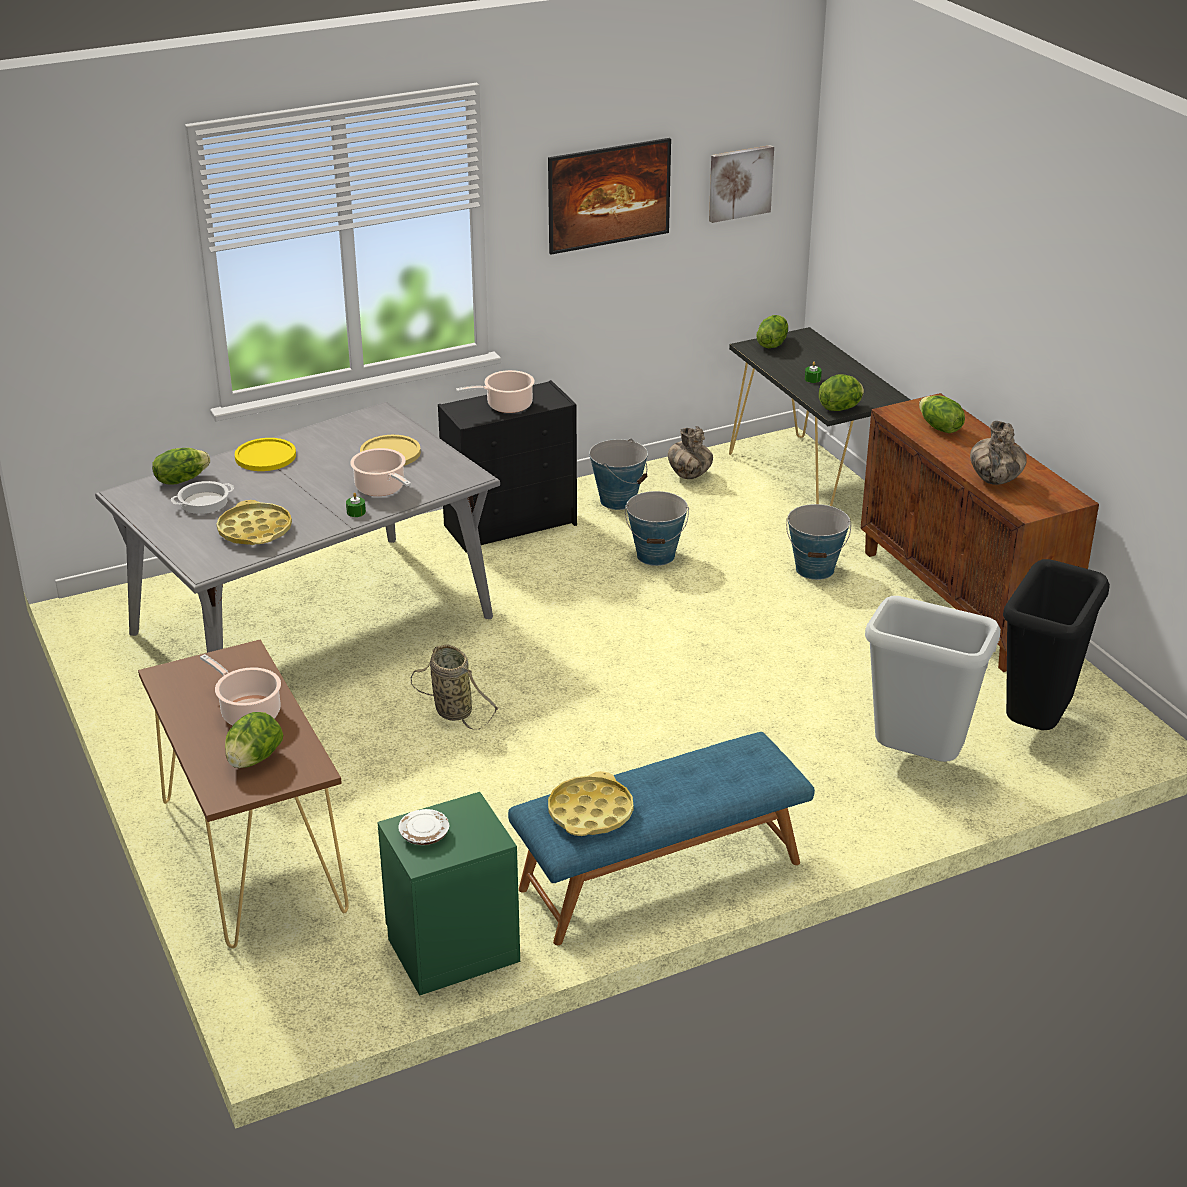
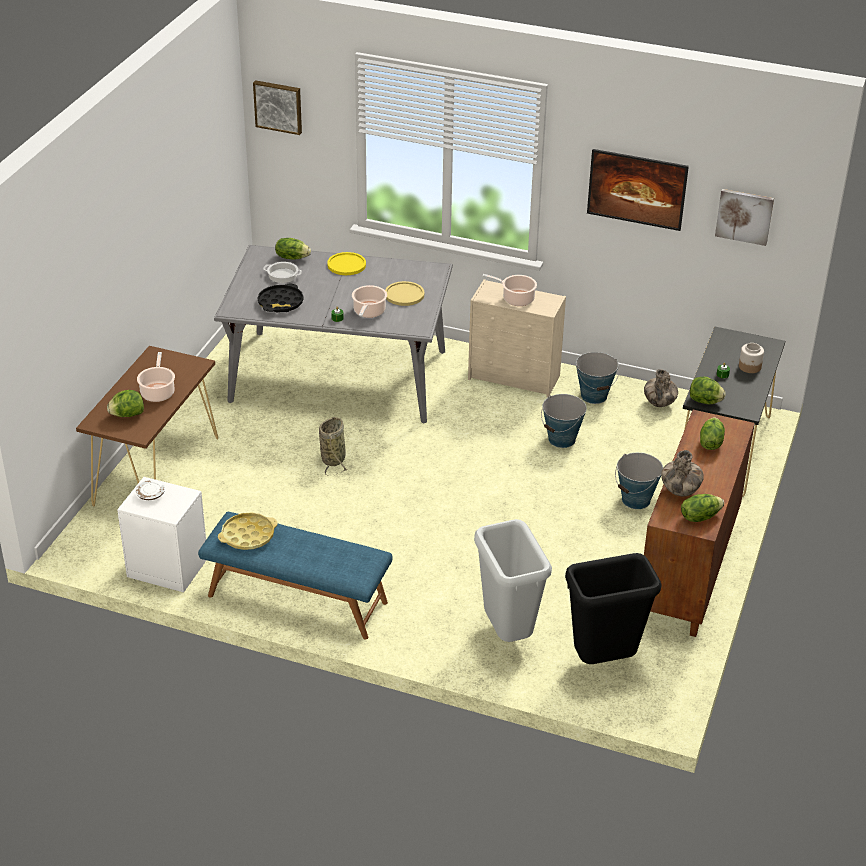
camera: 45 degrees right, 5 degrees up
yellow tray [217,500,292,545] -> black tray [258,283,304,312]
green nightstand [377,792,520,996] -> white nightstand [117,477,206,592]
black dresser [438,380,577,553] -> beige dresser [468,279,566,397]
lettuce [756,315,788,348] -> lettuce moved to [681,494,724,522]
none -> picture [253,80,302,135]
none -> jar [739,343,764,373]

